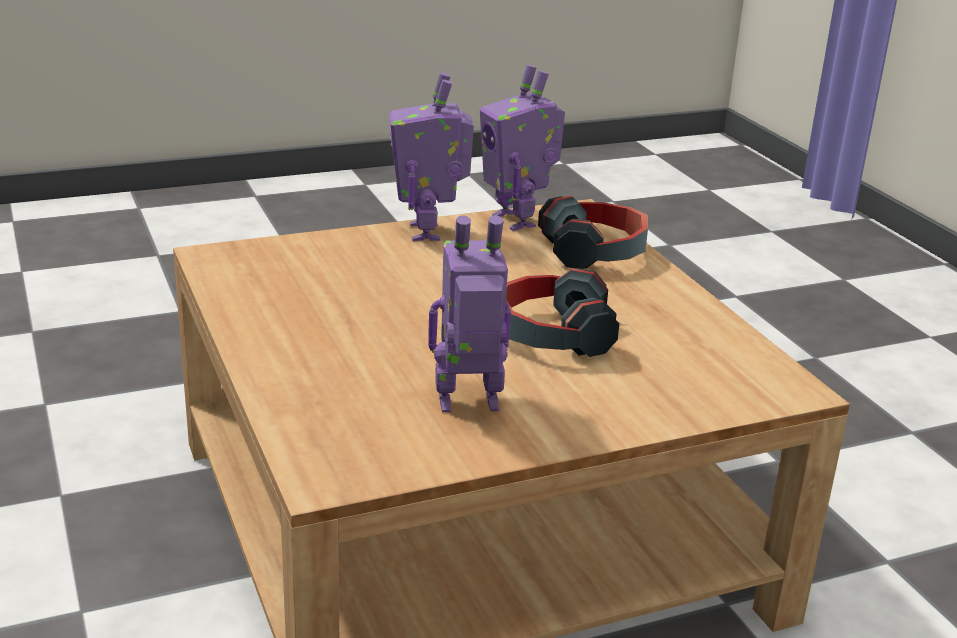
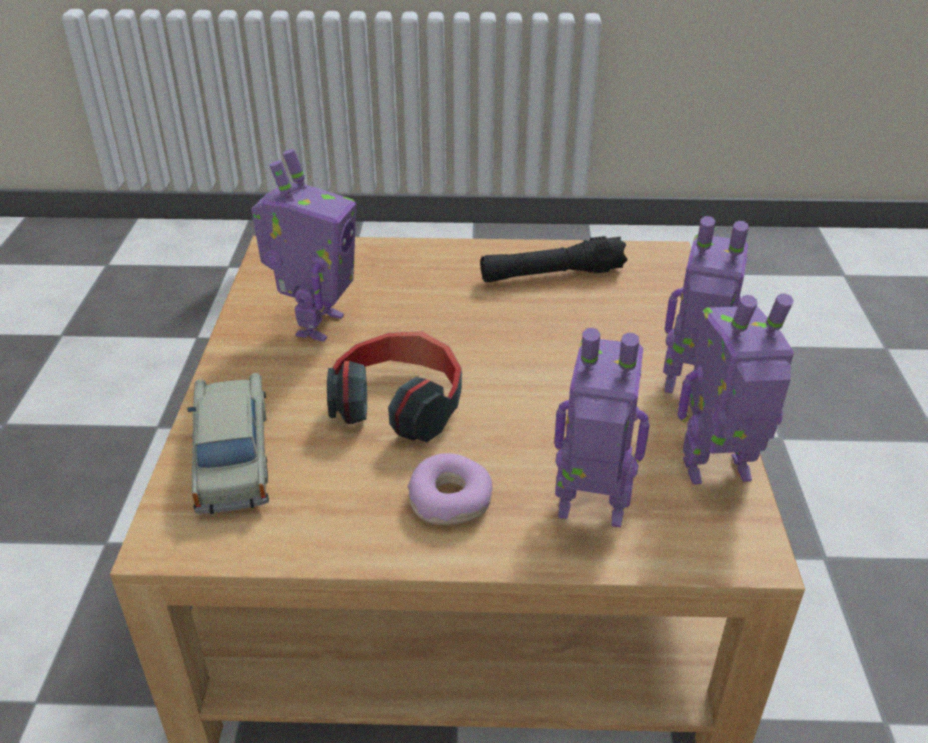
camera: 115 degrees right, 10 degrees up
headphones [538,196,648,269] -> toy robot [554,328,650,528]
none -> beige toy car [187,373,269,514]
none -> donut [407,453,492,525]
none -> black flashlight [481,236,627,283]

